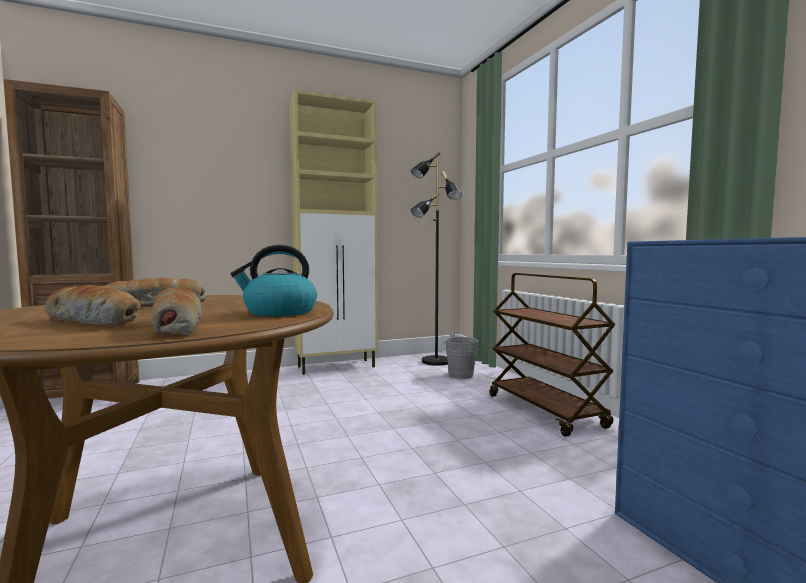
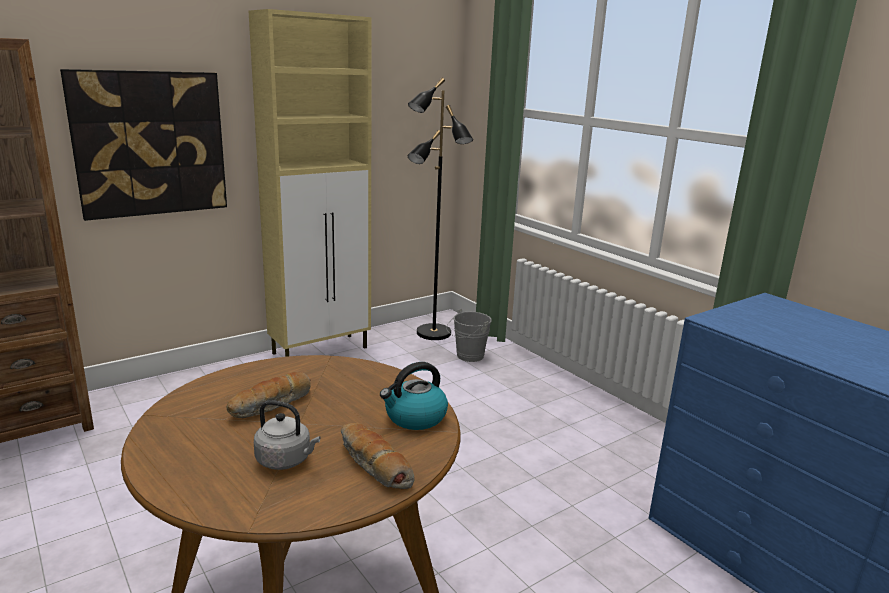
camera: 15 degrees left, 15 degrees up
bread [45,285,141,325] -> grey kettle [254,400,320,470]
brown cart [489,273,616,437] -> none
none -> picture [60,69,227,221]

